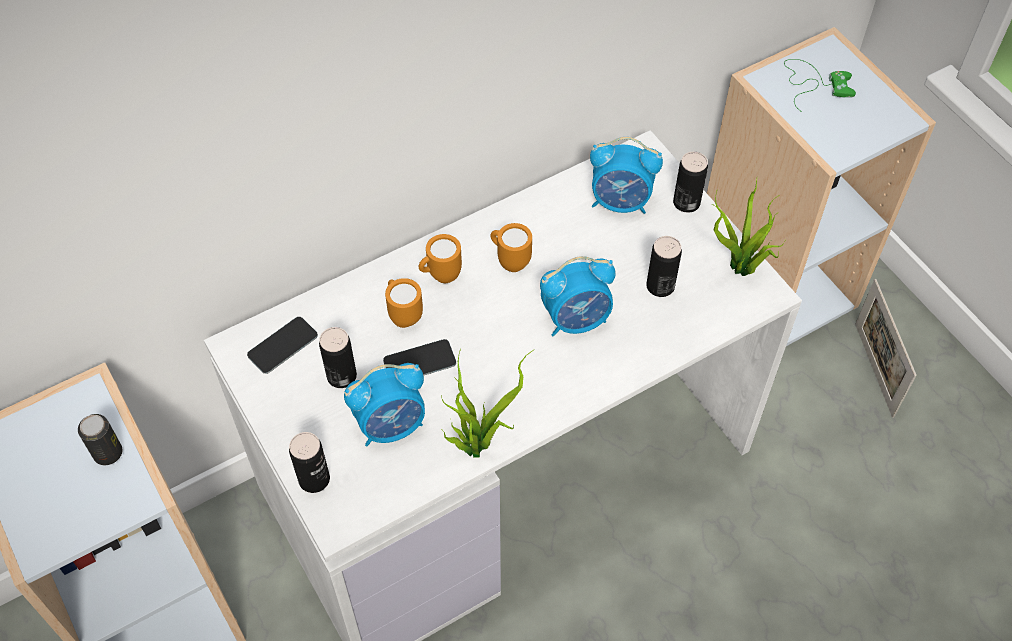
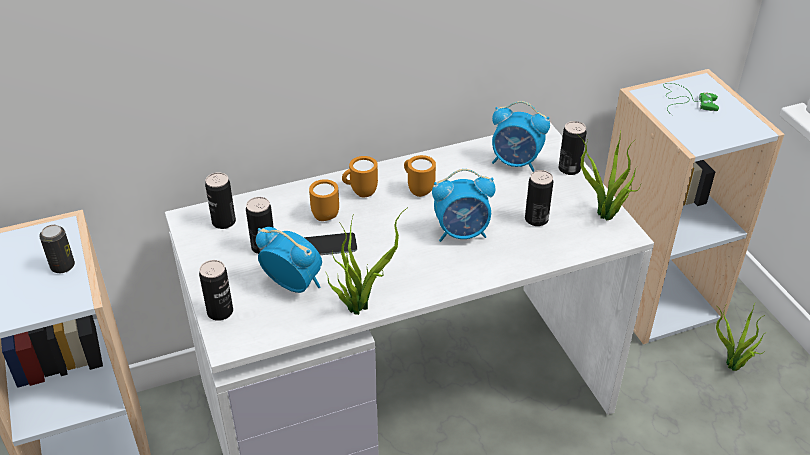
camera: 10 degrees right, 15 degrees down
phone [247,317,318,374] -> can [205,172,236,229]
alarm clock [344,363,425,446] -> alarm clock turned 135 degrees counterclockwise [256,227,322,293]
picture frame [855,279,917,418] -> potted plant [716,303,765,371]

